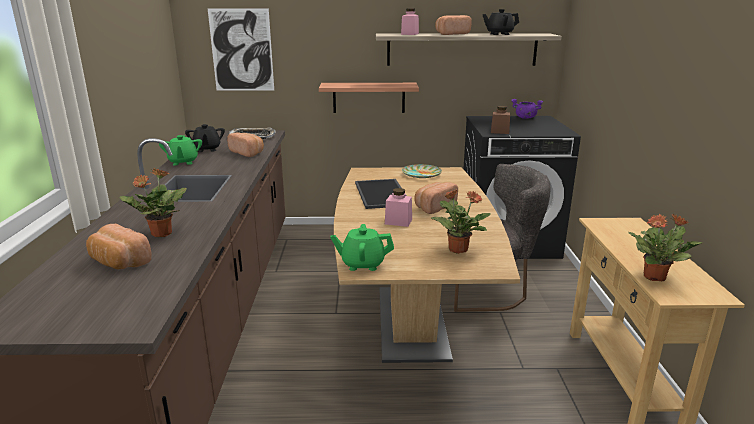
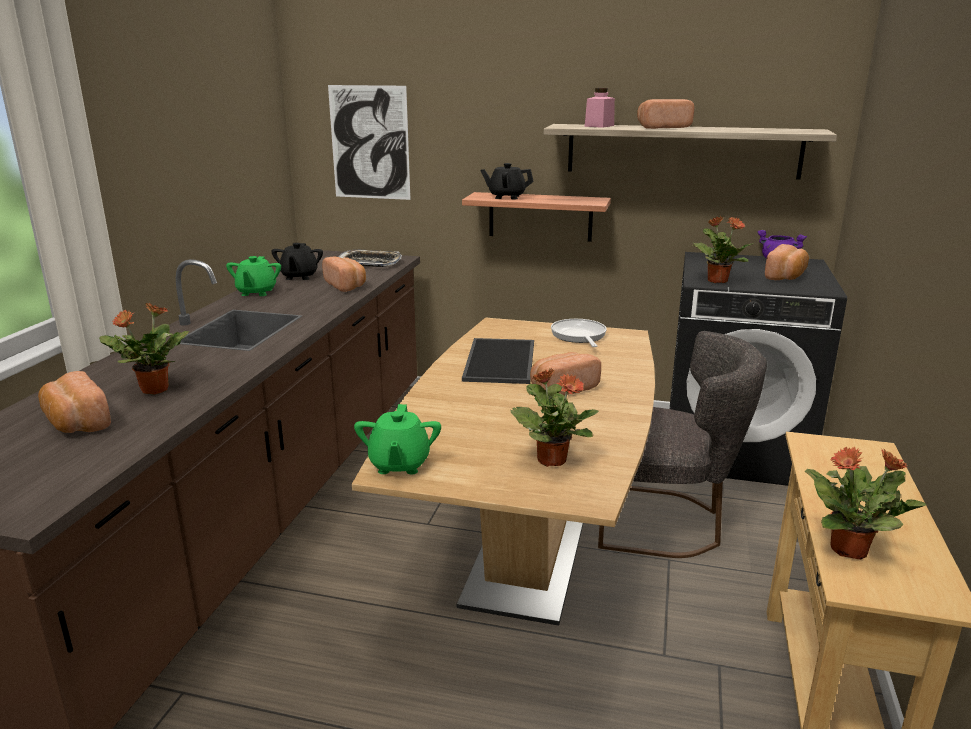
camera: 15 degrees right, 0 degrees up
green teapot [330,224,394,271] -> green teapot turned 105 degrees counterclockwise [354,404,441,474]
pink jar [385,188,412,227] -> none
plate [402,164,442,178] -> frying pan [551,319,607,347]
black teapot [482,9,519,35] -> black teapot moved to [481,163,534,199]
brown jar [491,106,510,134] -> potted plant [693,216,754,283]
none -> bread [765,244,809,280]

